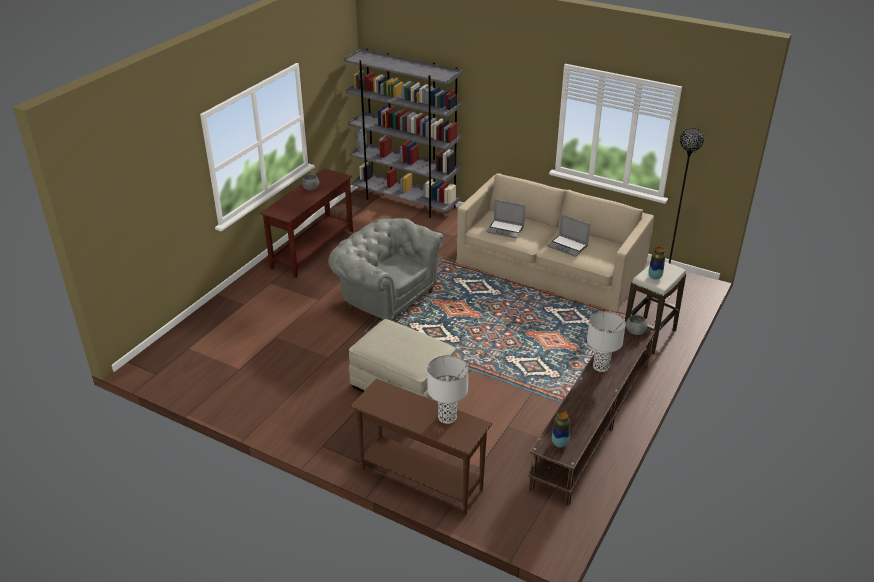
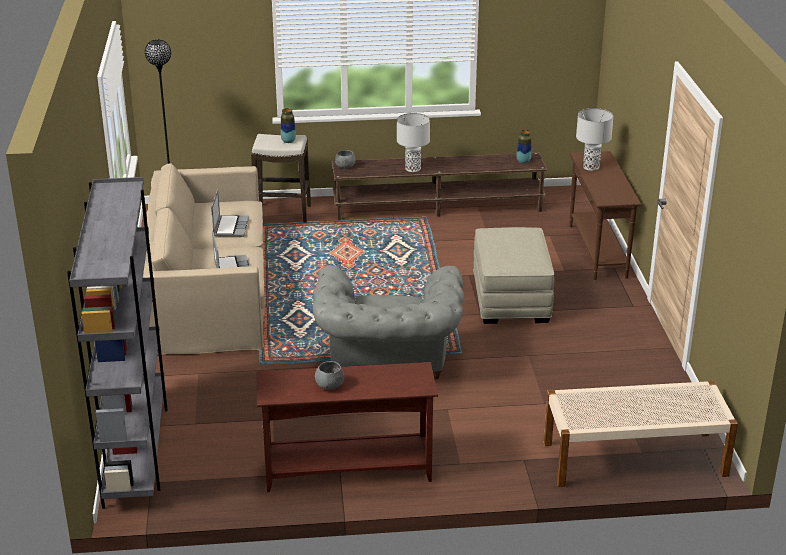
camera: 125 degrees left, 5 degrees down
none -> beige bench [544,381,738,487]

